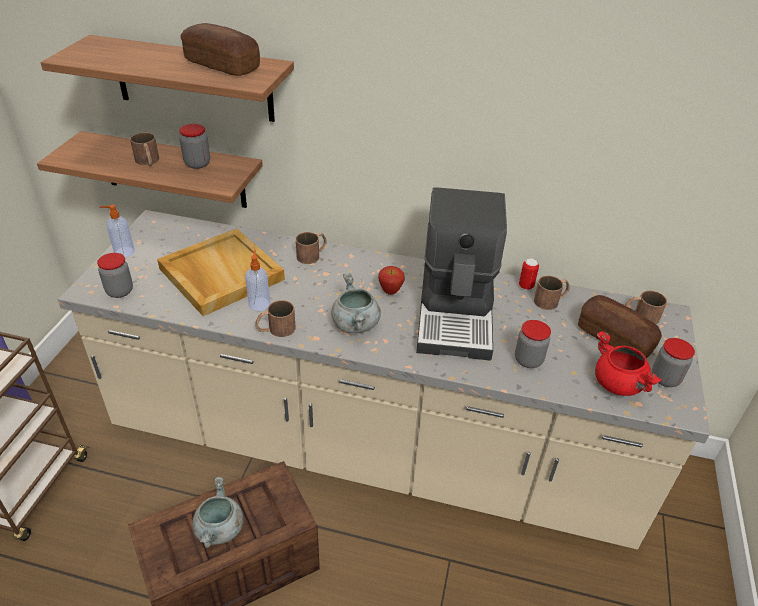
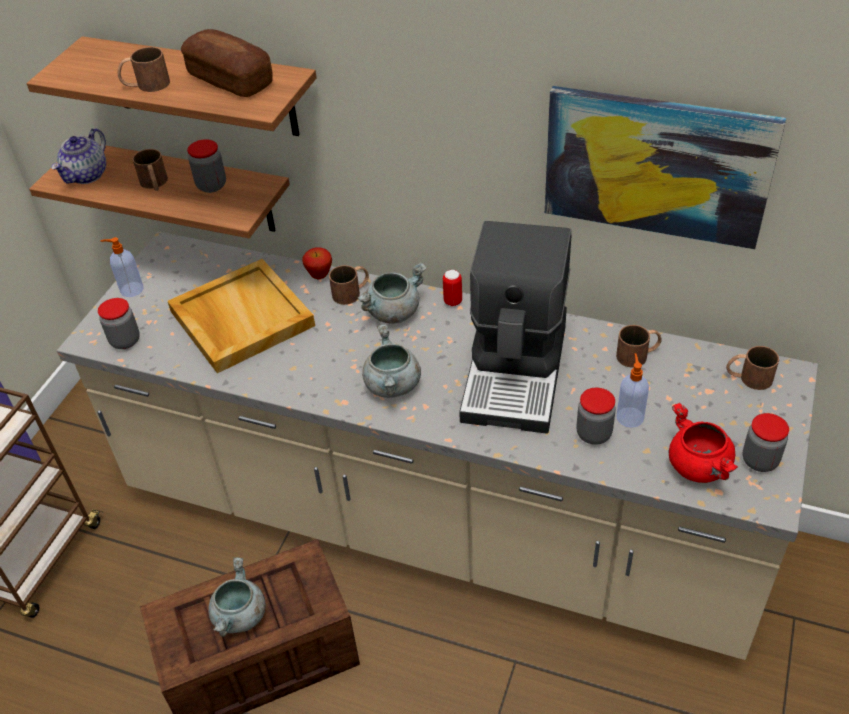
camera: 10 degrees right, 5 degrees up
soap dispenser [245,249,270,311] -> soap dispenser moved to [616,353,649,428]
brown mug [255,300,295,337] -> brown mug moved to [117,47,170,92]
apple [378,266,405,295] -> apple moved to [302,247,332,279]
can [519,258,539,290] -> can moved to [443,270,462,306]
bread [578,295,662,358] -> none
none -> teapot [51,128,106,184]
none -> grey cooking pot [358,262,426,324]
none -> picture [545,86,786,249]

